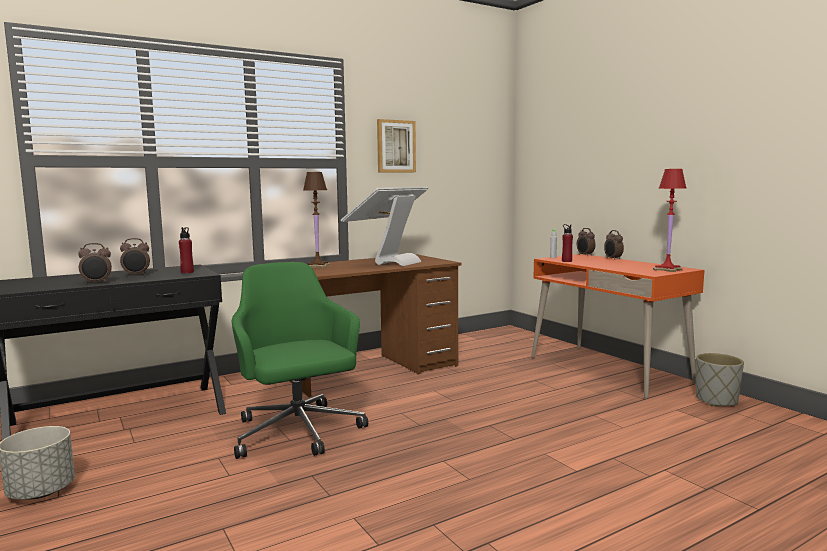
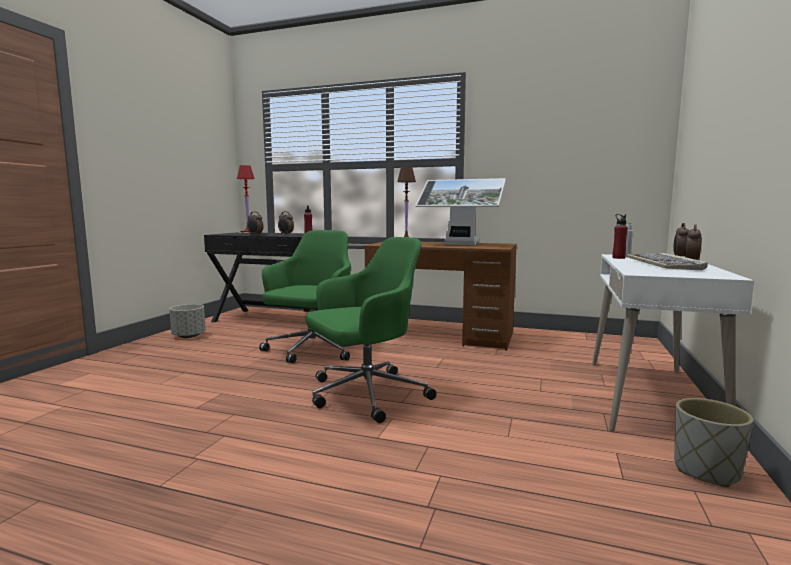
camera: 50 degrees right, 0 degrees up
monitor [340,187,428,266] -> monitor turned 150 degrees counterclockwise [416,178,506,245]
picture [377,119,416,172] -> none
orange desk [531,254,705,399] -> white desk [592,254,754,432]
red table lamp [653,169,686,272] -> red table lamp moved to [237,165,255,234]
none -> green office chair [305,237,437,423]
none -> keyboard [626,253,708,270]

